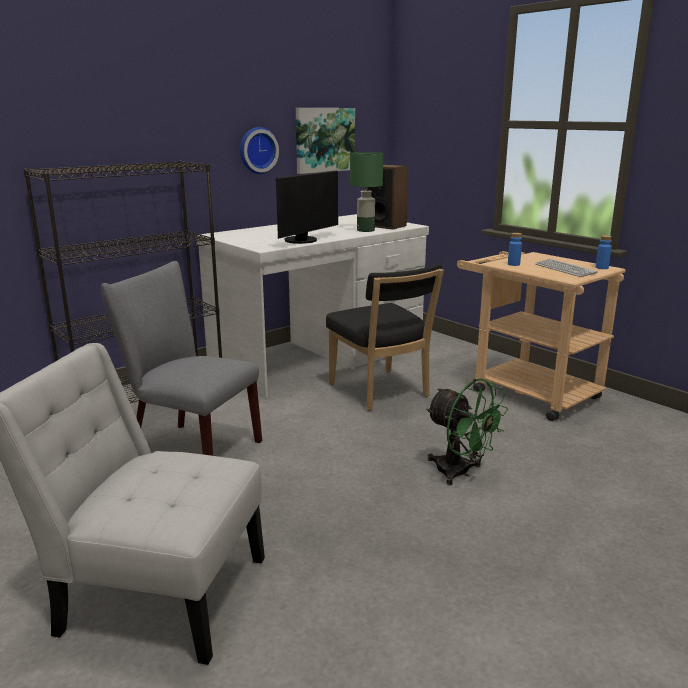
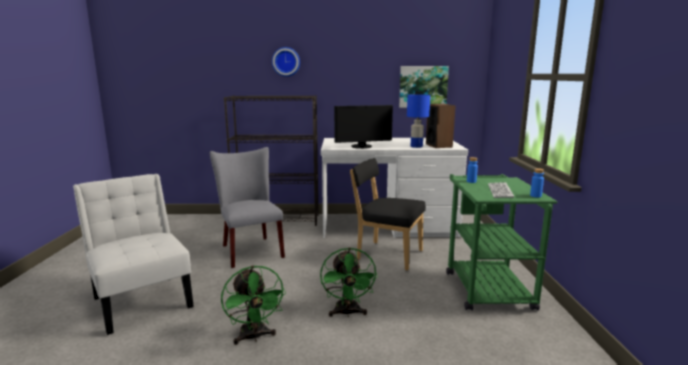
camera: 40 degrees right, 5 degrees down
wall clock [240,127,279,174] -> wall clock moved to [272,47,300,77]
black chair [326,264,444,411] -> black chair turned 105 degrees clockwise [350,158,426,271]
green table lamp [350,152,383,232] -> blue table lamp [407,94,430,148]
beige cart [457,251,626,421] -> green cart [446,174,557,310]
none -> green fan [221,265,286,345]

